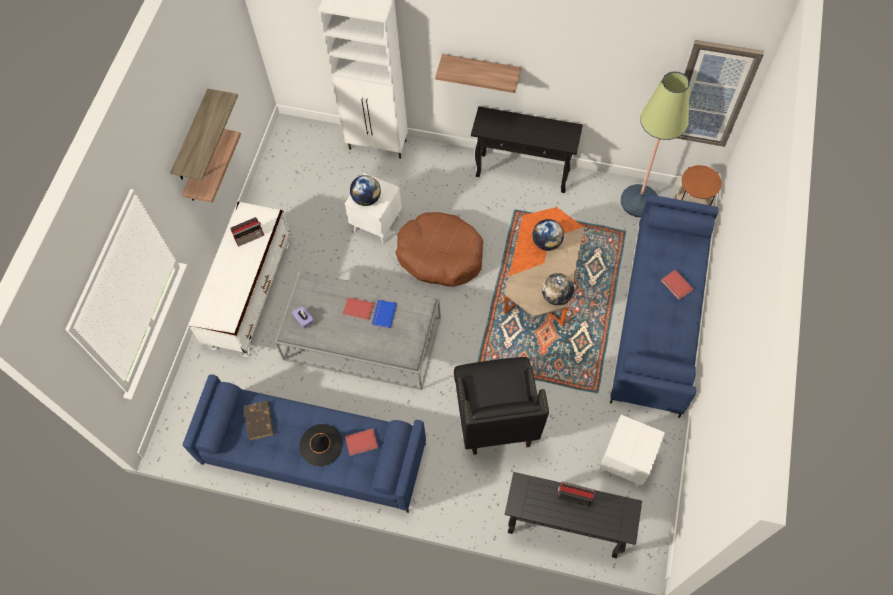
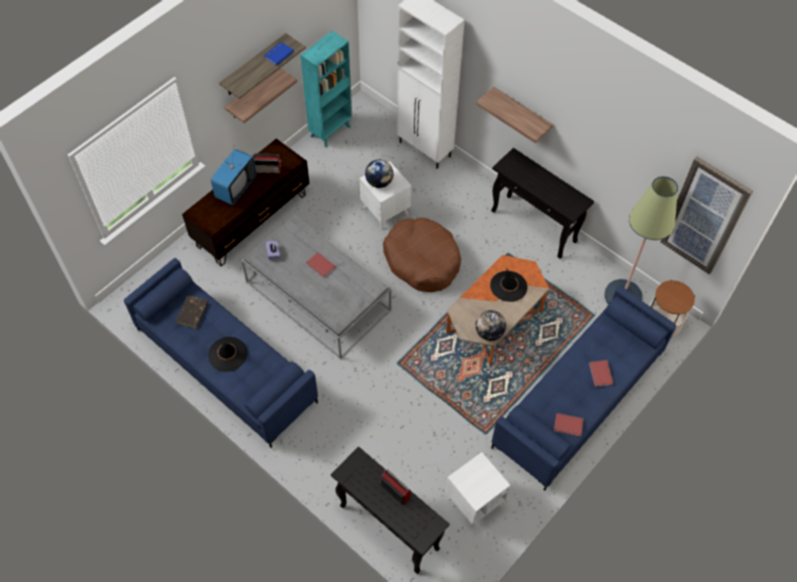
camera: 25 degrees right, 5 degrees down
white tv stand [188,202,290,357] -> brown tv stand [182,139,309,267]
red book [345,429,378,456] -> red book moved to [554,413,584,437]
blue book [372,300,397,328] -> blue book moved to [264,42,294,66]
black armchair [454,357,549,455] -> none
globe [532,219,564,251] -> black hat [490,268,528,302]
none -> television [211,149,257,205]
none -> turquoise bookcase [300,30,352,147]

